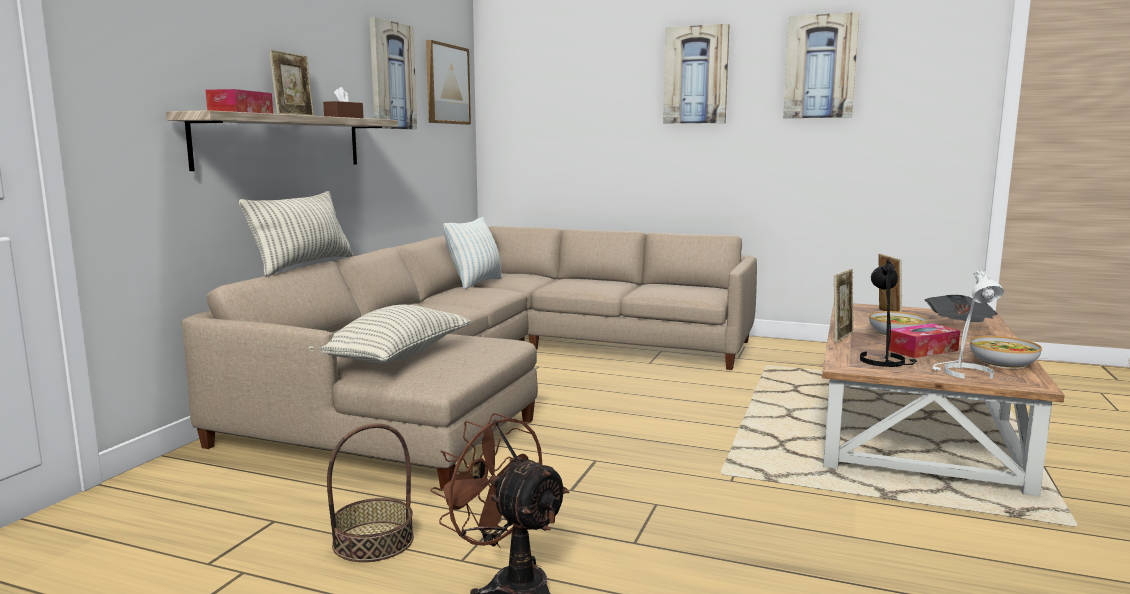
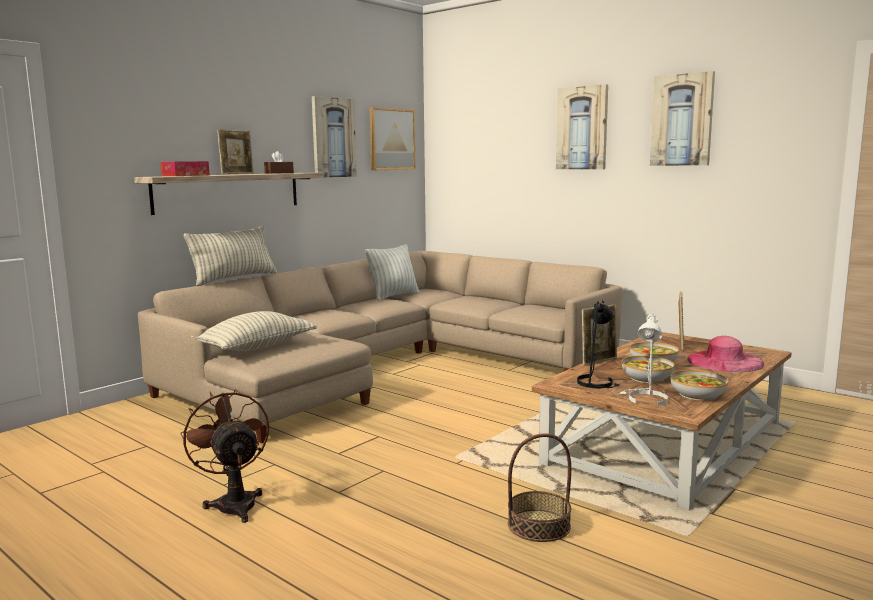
camera: 20 degrees right, 0 degrees up
basket [327,423,414,562] -> basket moved to [508,433,571,542]
tissue box [889,323,960,358] -> bowl [622,356,675,383]
newspaper [924,295,997,322] -> pink hat [687,336,764,372]

